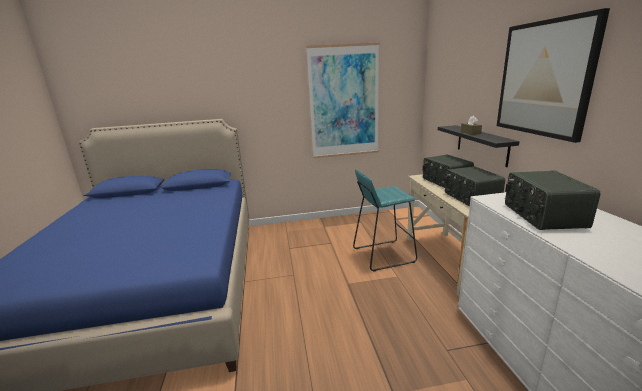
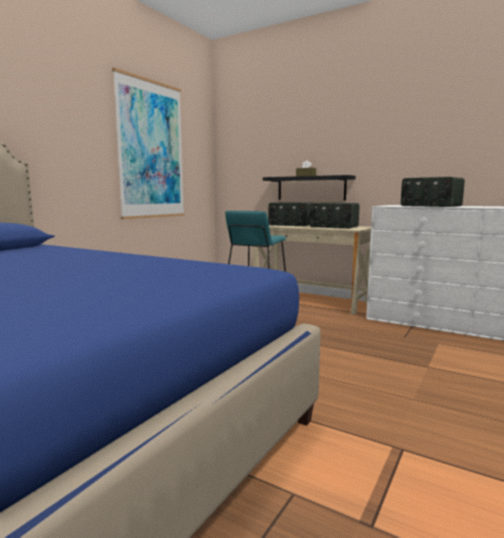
camera: 50 degrees left, 10 degrees down
picture [497,8,610,143] -> none

